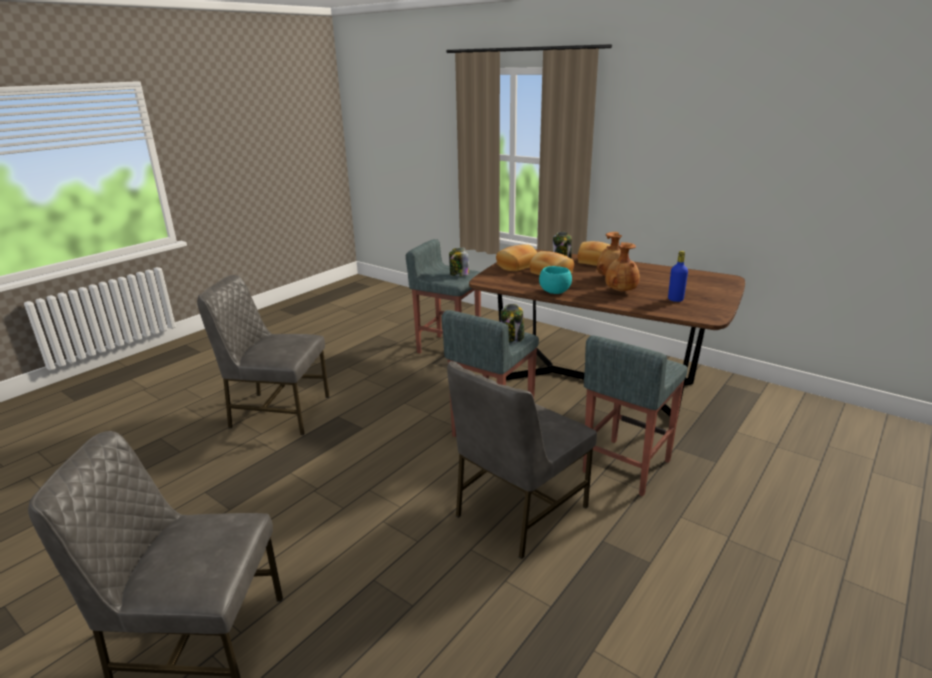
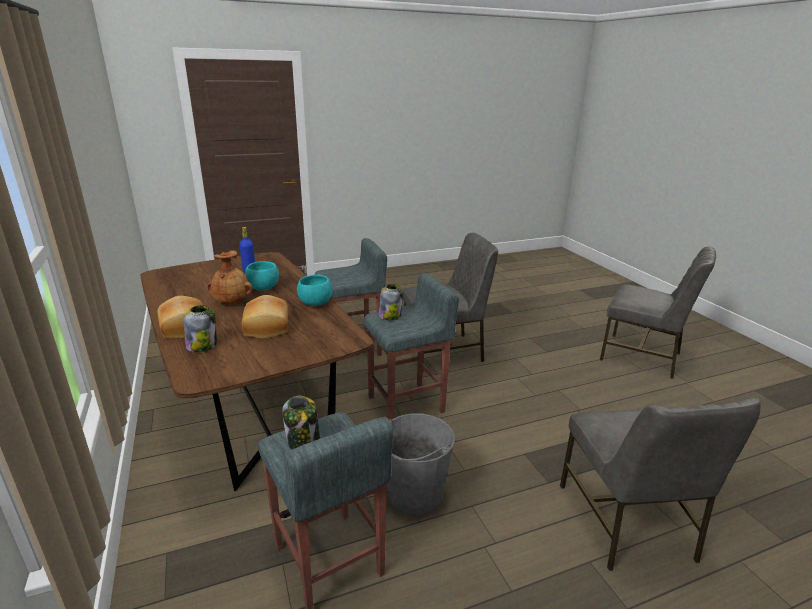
camera: 150 degrees left, 0 degrees up
grey chair [197,275,329,435] -> grey chair turned 45 degrees clockwise [560,398,760,571]
bread [496,244,537,271] -> none
brown vase [605,242,640,292] -> turquoise bowl [245,261,279,291]
none -> grey bucket [387,413,455,515]

